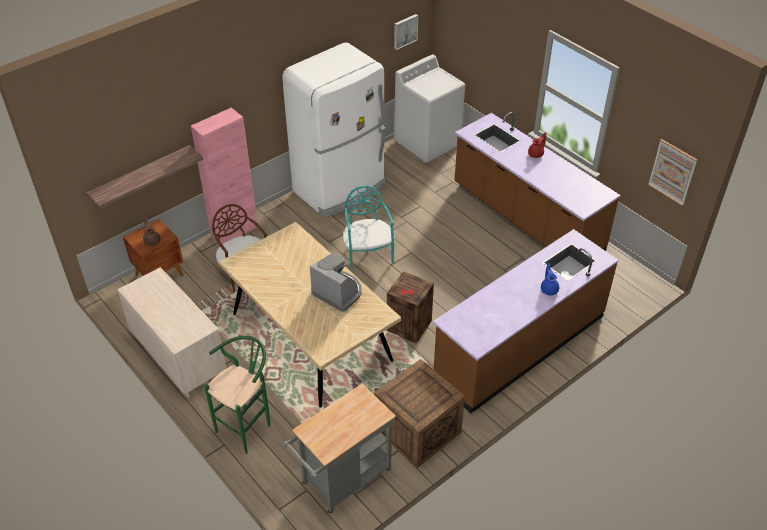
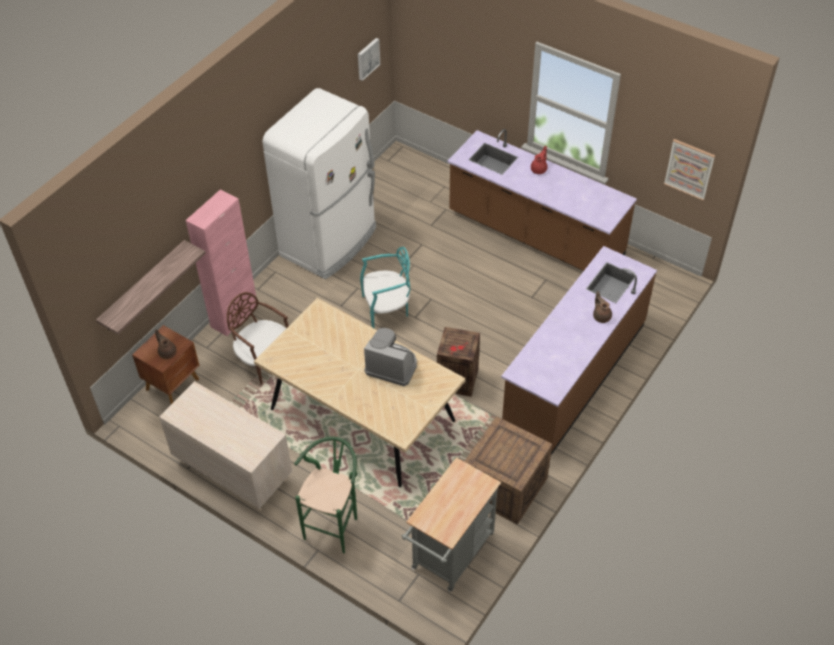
camera: 15 degrees left, 5 degrees up
turquoise chair [343,186,395,270] -> turquoise chair turned 105 degrees clockwise [360,247,411,328]
white washing machine [394,54,465,163] -> none
blue teapot [541,263,559,296] -> brown teapot [593,291,612,323]

